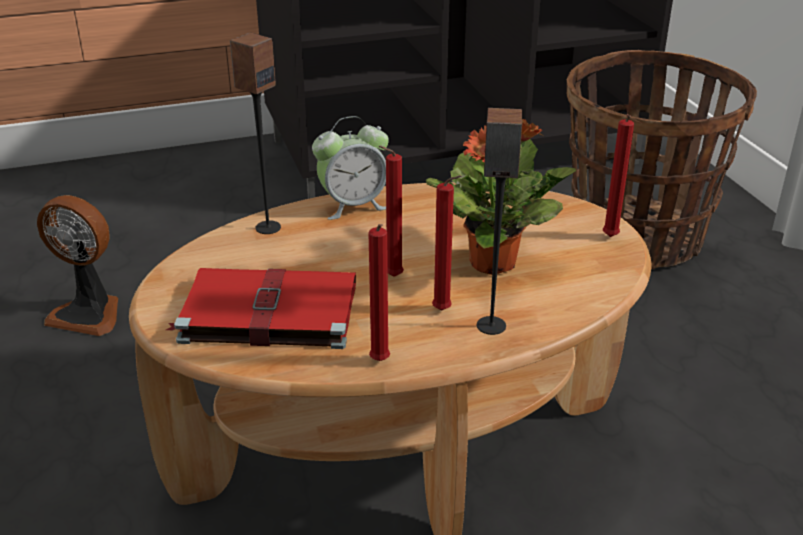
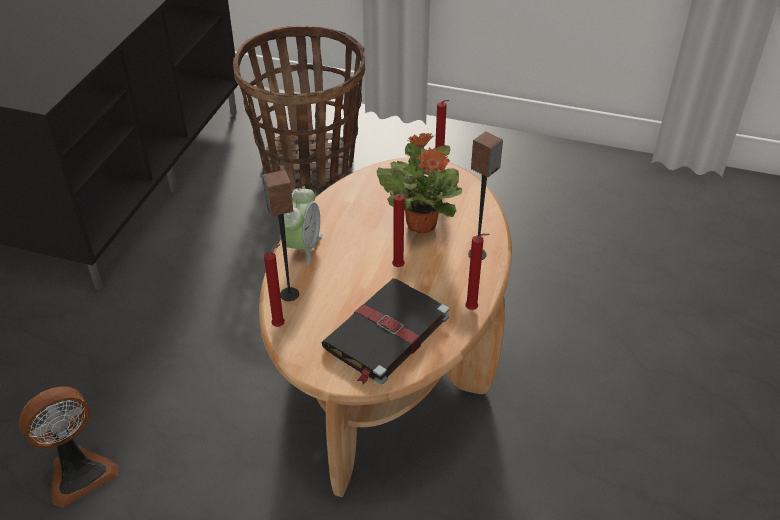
camera: 55 degrees left, 10 degrees up
red book [166,268,356,349] -> black book [322,278,449,385]
red candle [432,176,461,310] -> red candle moved to [264,244,285,327]

